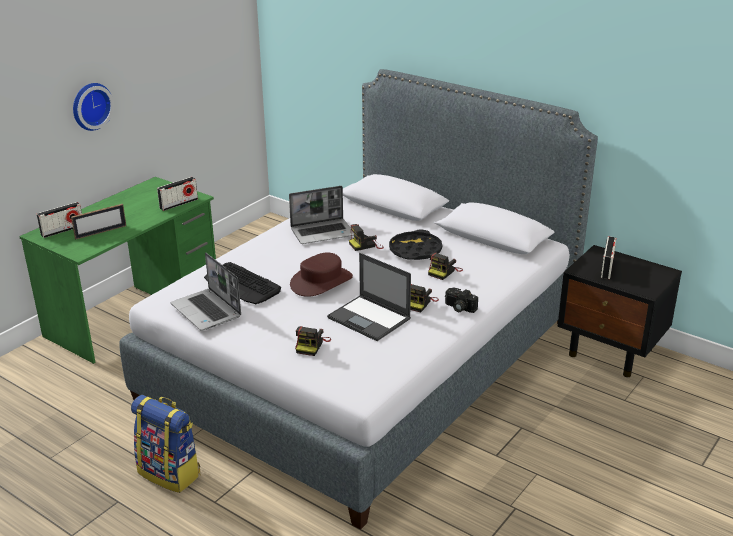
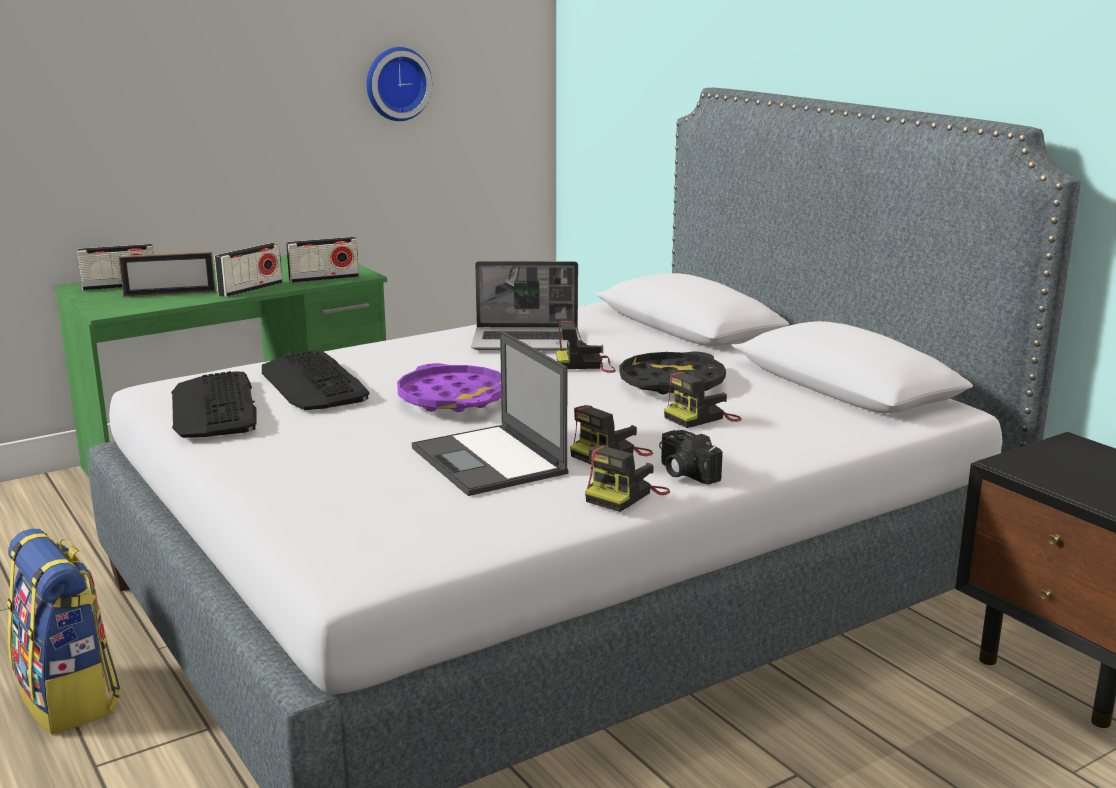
camera: 20 degrees right, 10 degrees down
wall clock [73,83,114,131] -> wall clock moved to [366,47,432,121]
laptop [171,253,241,331] -> keyboard [171,371,257,438]
brown hat [290,252,353,297] -> purple tray [397,363,501,412]
camera [295,326,331,356] -> camera moved to [585,445,670,512]
radio [600,237,616,279] -> radio moved to [214,243,283,297]

